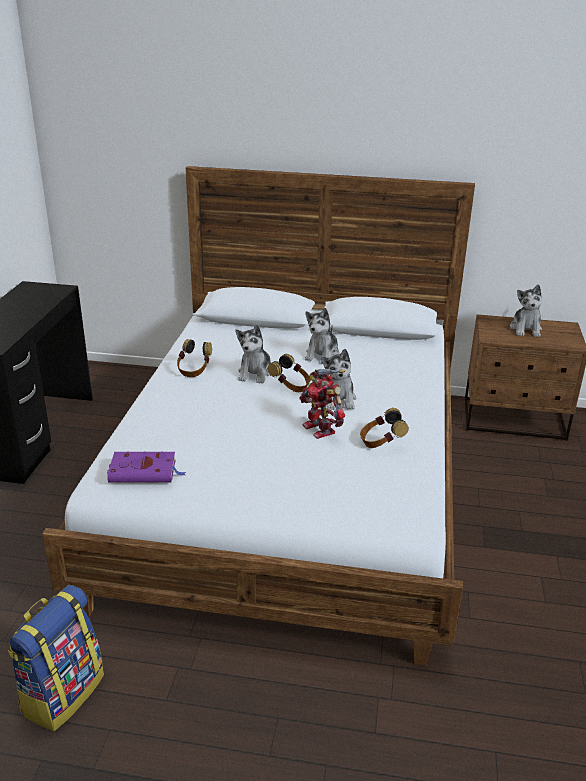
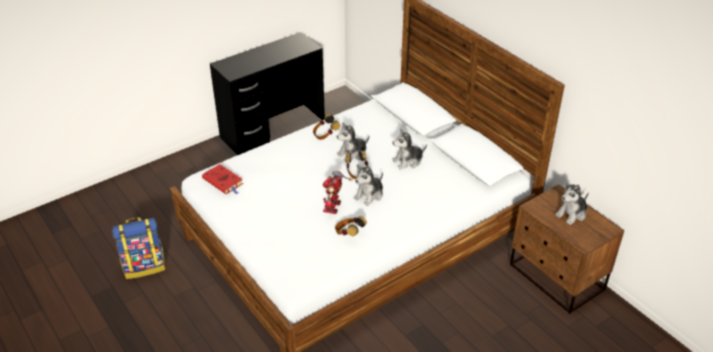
camera: 45 degrees right, 10 degrees up
purple book [107,452,186,483] -> red book [202,164,243,194]

